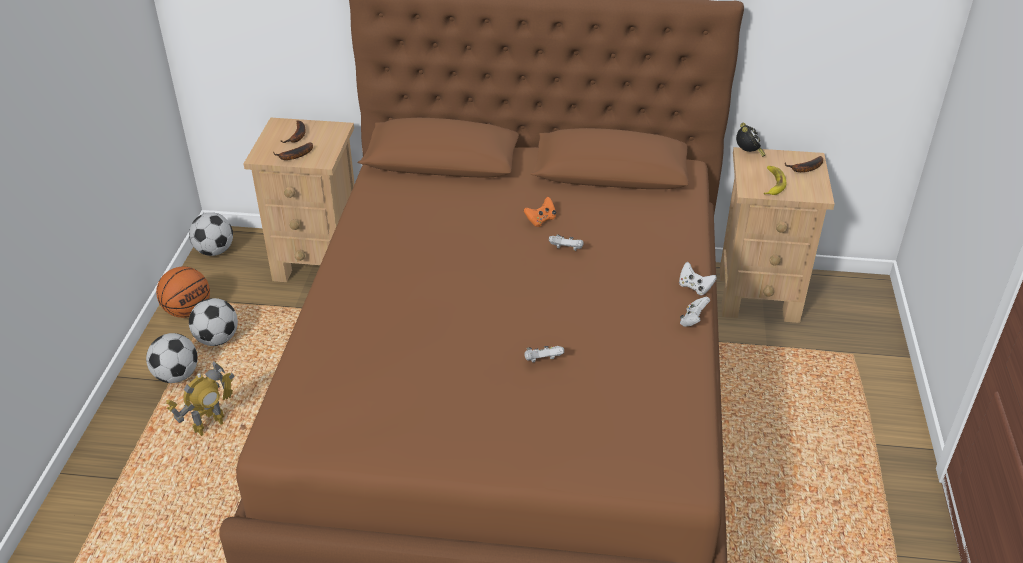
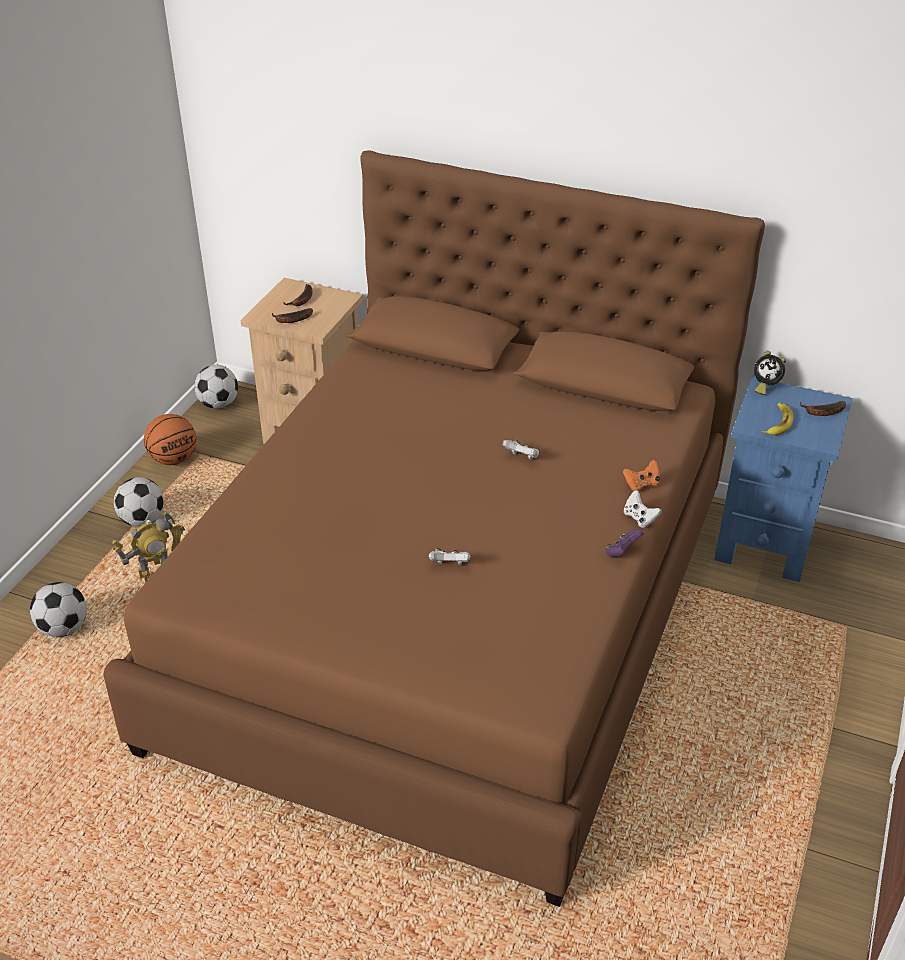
camera: 15 degrees right, 0 degrees up
football [189,298,238,346] -> football moved to [30,582,87,637]
orange game controller [524,197,556,227] -> orange game controller moved to [623,460,660,491]
white game controller [680,297,710,327] -> purple game controller [606,529,644,557]
beige nightstand [720,147,835,323] -> blue nightstand [714,377,853,582]
alarm clock [736,123,765,157] -> alarm clock turned 90 degrees clockwise [754,350,786,395]

